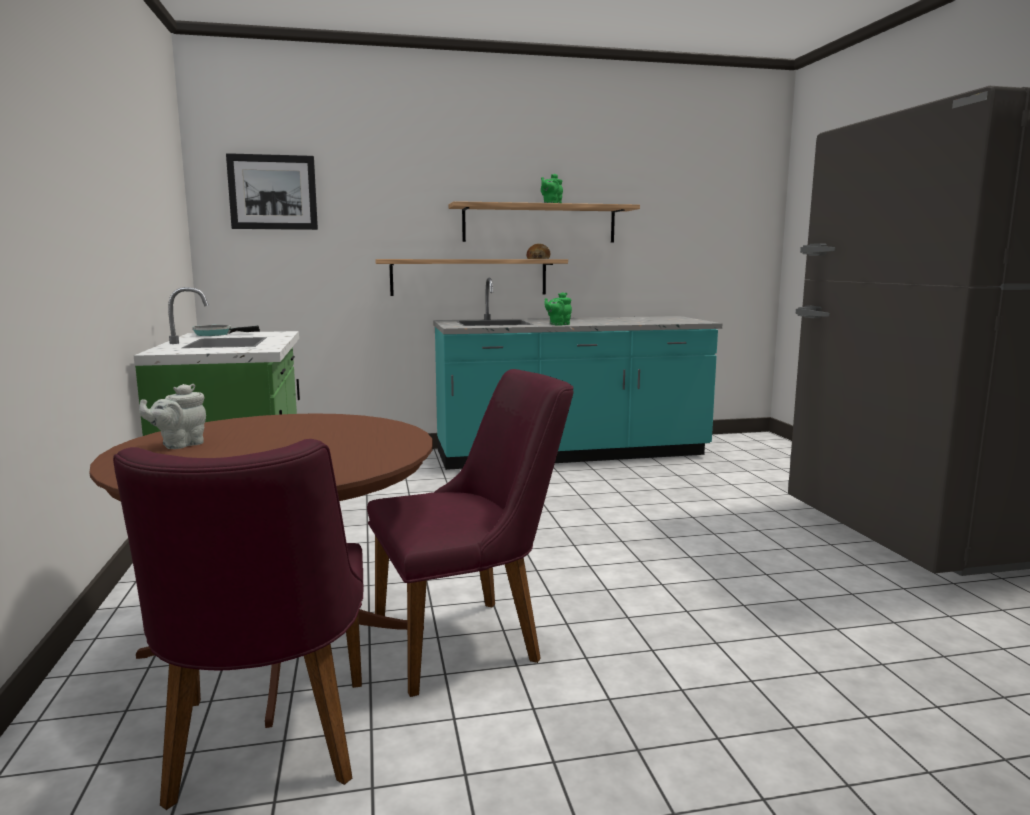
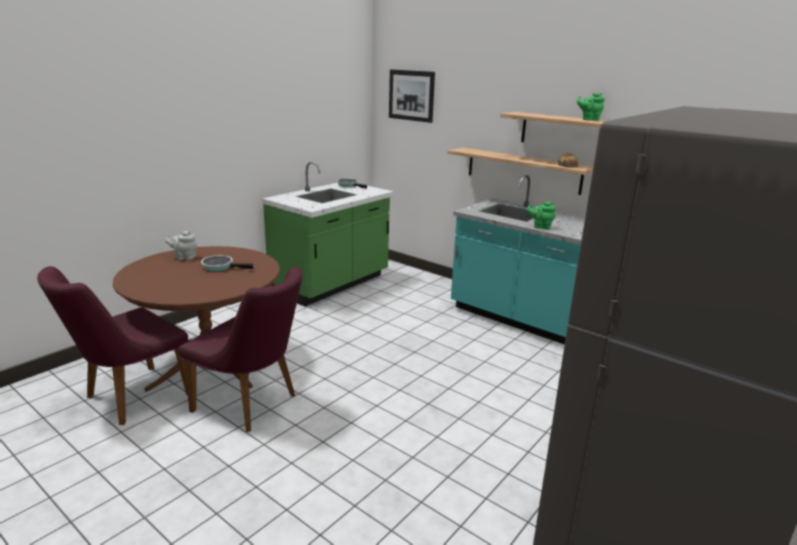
camera: 50 degrees right, 10 degrees up
none -> frying pan [201,255,254,271]

